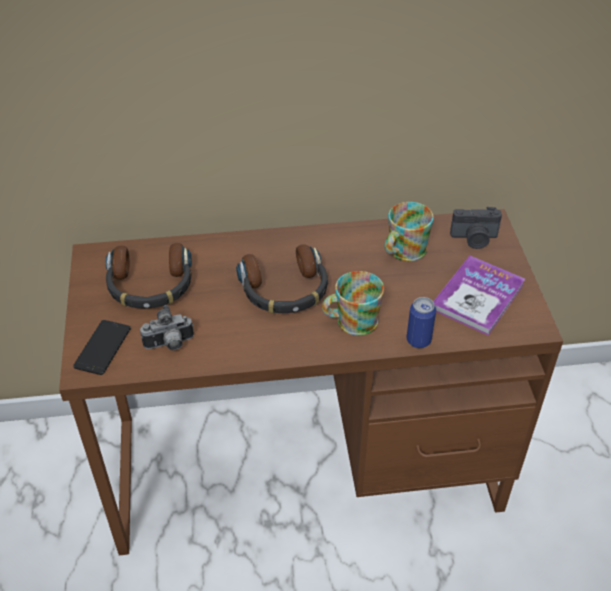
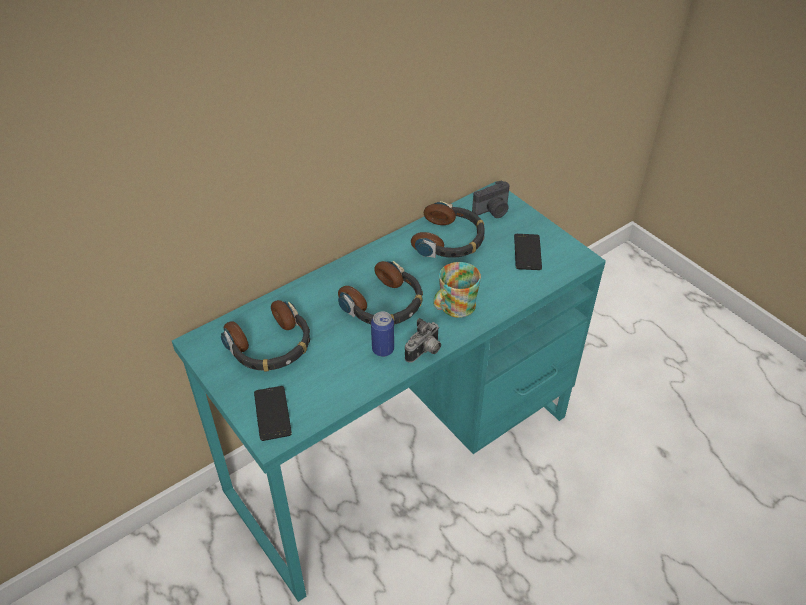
camera: 30 degrees left, 0 degrees up
brown desk [59,209,563,555] -> turquoise desk [172,181,606,602]
camera [140,305,194,350] -> camera moved to [405,318,441,363]
mug [384,202,434,262] -> headphones [411,201,485,258]
can [406,297,436,348] -> can moved to [371,311,394,357]
book [433,255,525,336] -> phone [514,234,542,270]

